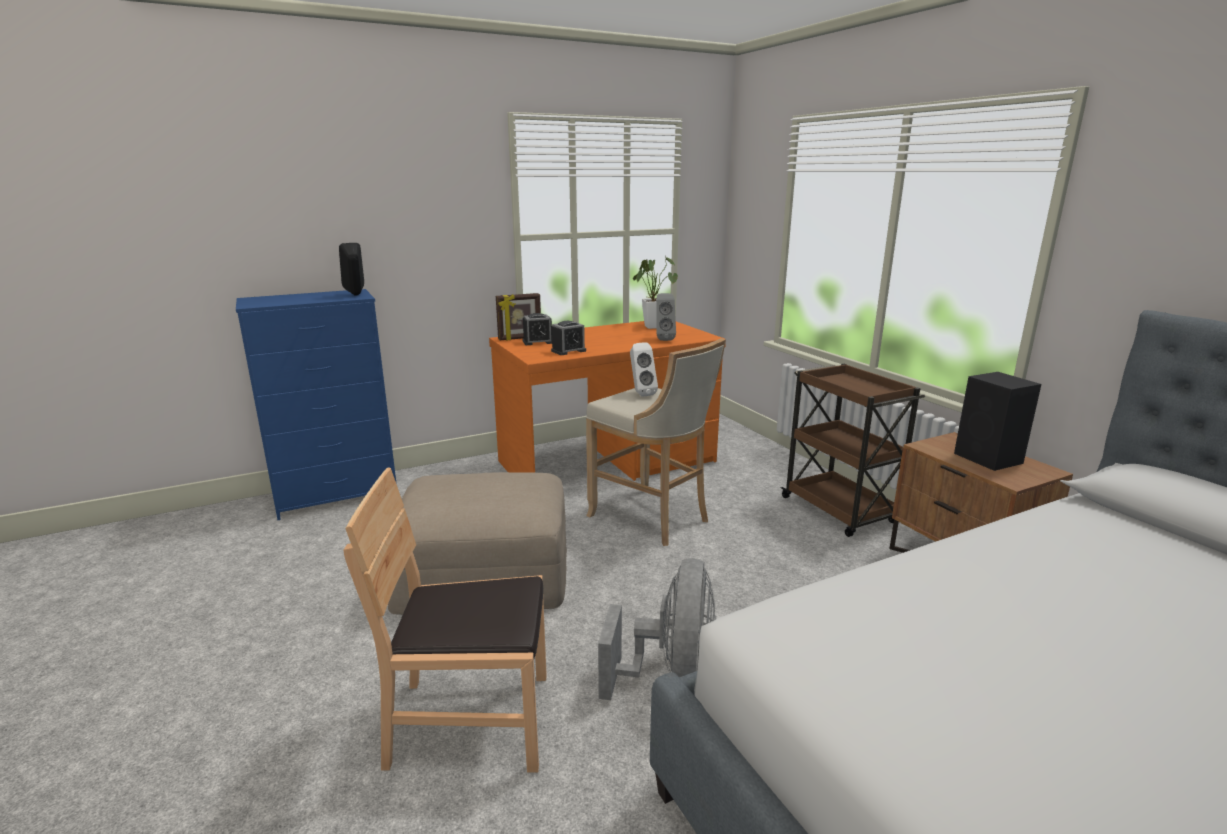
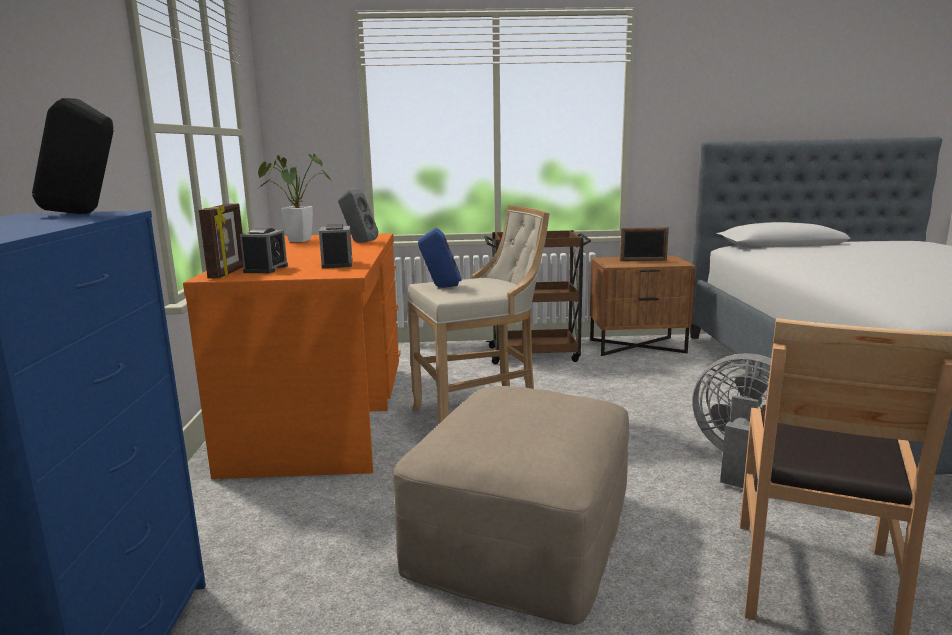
camera: 65 degrees left, 5 degrees down
white speaker [630,343,658,397] -> blue speaker [418,228,461,288]
black speaker [954,372,1042,471] -> picture frame [620,227,669,261]

